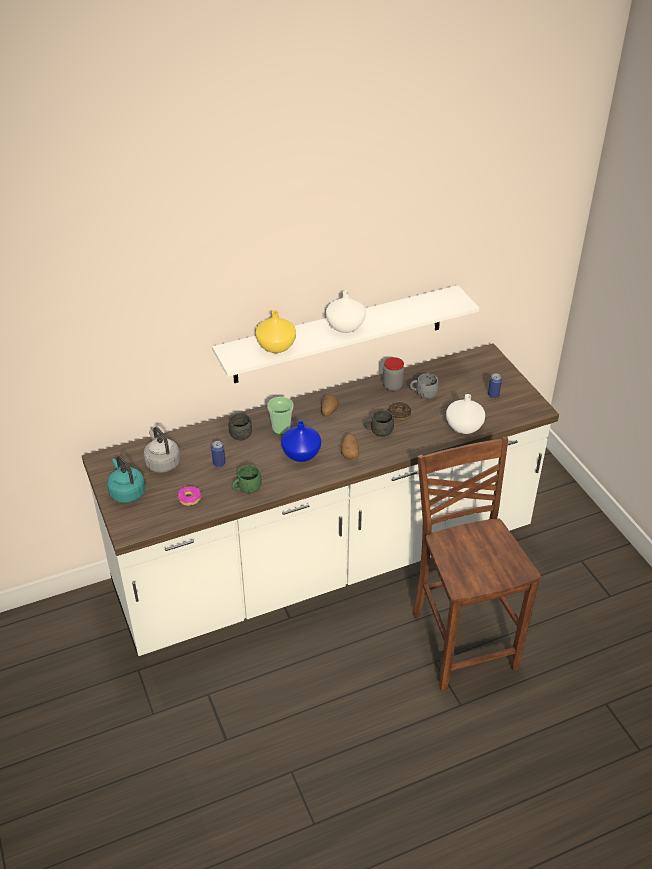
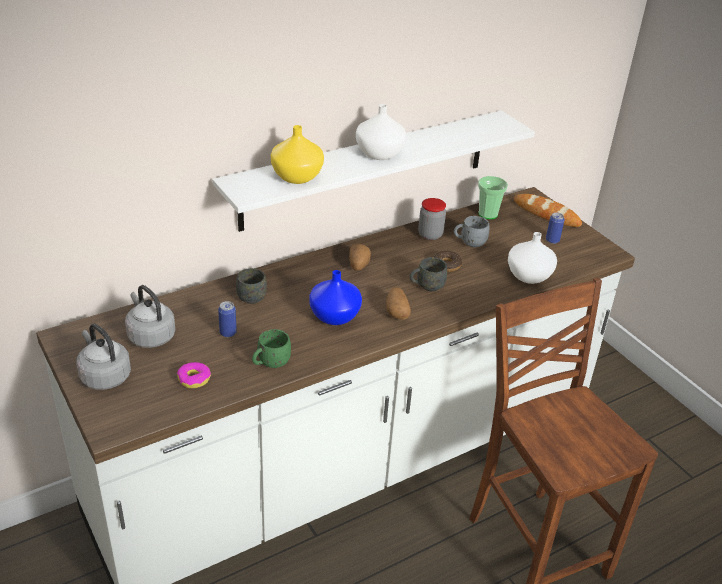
camera: 10 degrees left, 5 degrees down
turquoise kettle [107,456,145,503] -> grey kettle [76,323,131,390]
cup [267,397,294,435] -> cup moved to [478,176,508,219]
none -> bread [514,194,582,227]

